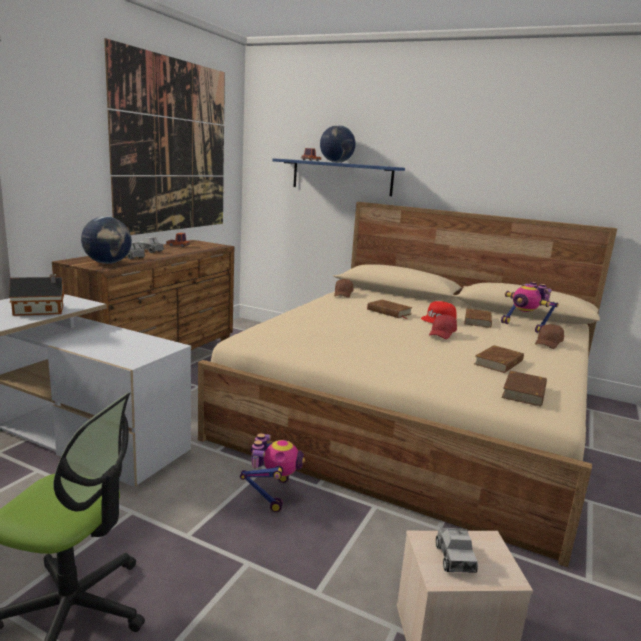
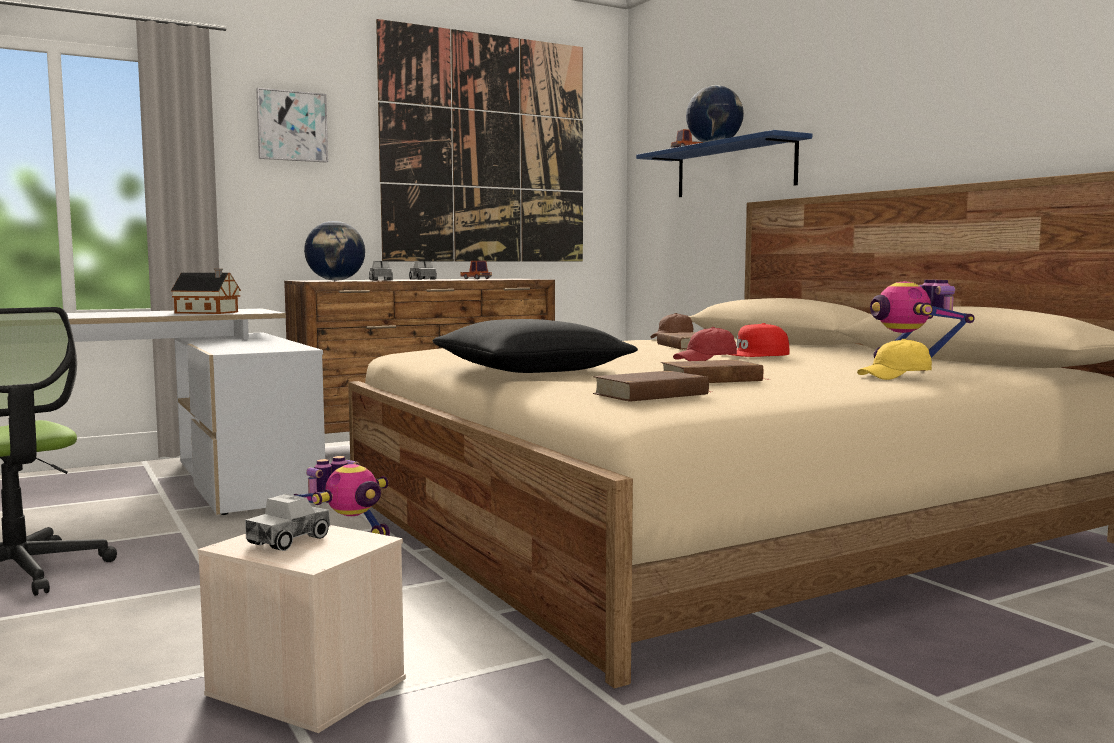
camera: 35 degrees right, 10 degrees down
brown book [464,308,492,328] -> none
brown cap [535,324,564,349] -> yellow cap [857,339,932,380]
none -> picture [256,88,328,162]
none -> black pillow [432,319,638,373]

